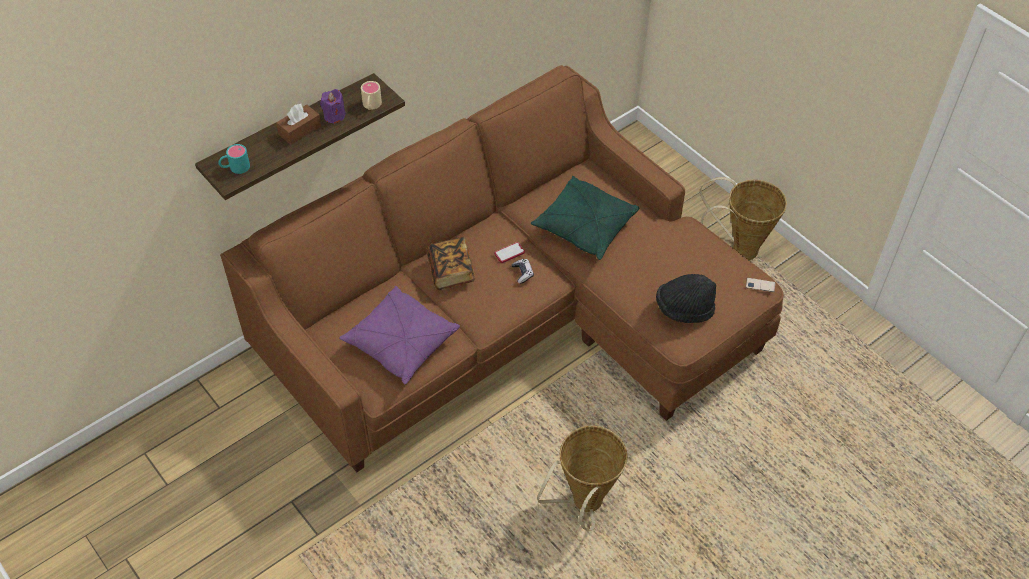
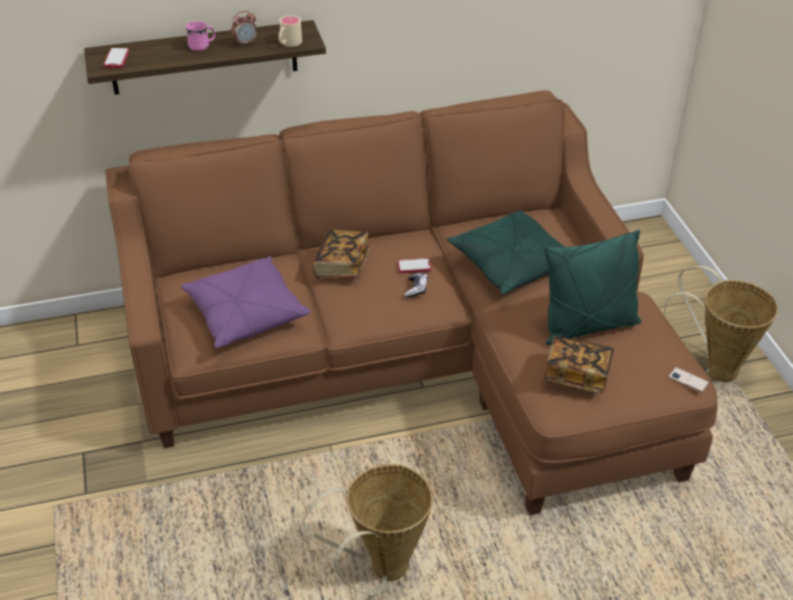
camera: 25 degrees right, 10 degrees down
turquoise mug [218,144,250,174] -> phone [103,48,130,68]
brown tissue box [276,104,321,145] -> pink mug [186,21,215,51]
purple candle [320,89,346,124] -> alarm clock [231,11,257,46]
black hat [656,274,716,323] -> book [544,336,614,393]
none -> green pillow [544,230,641,345]

